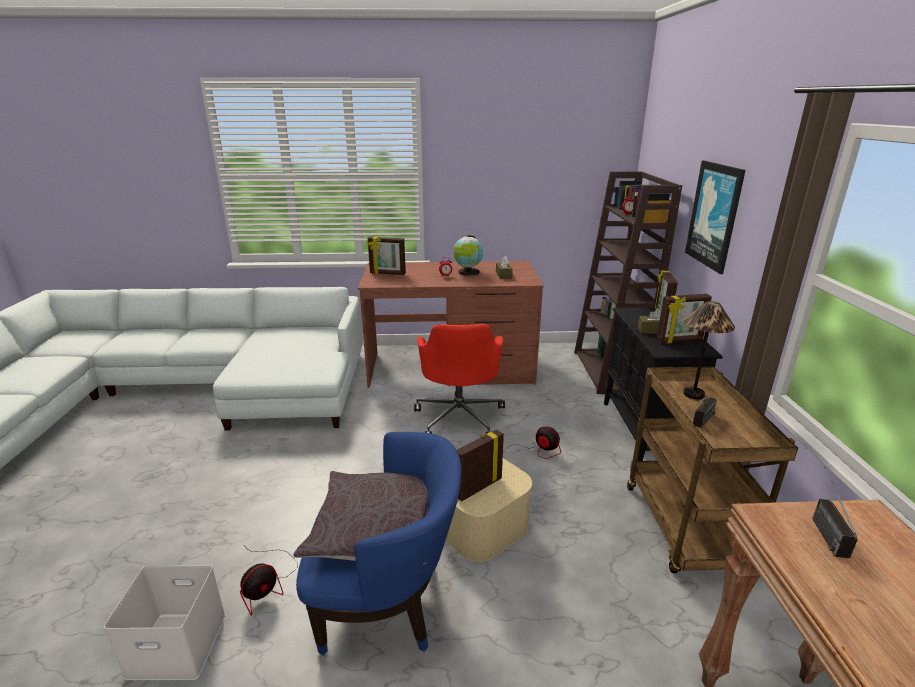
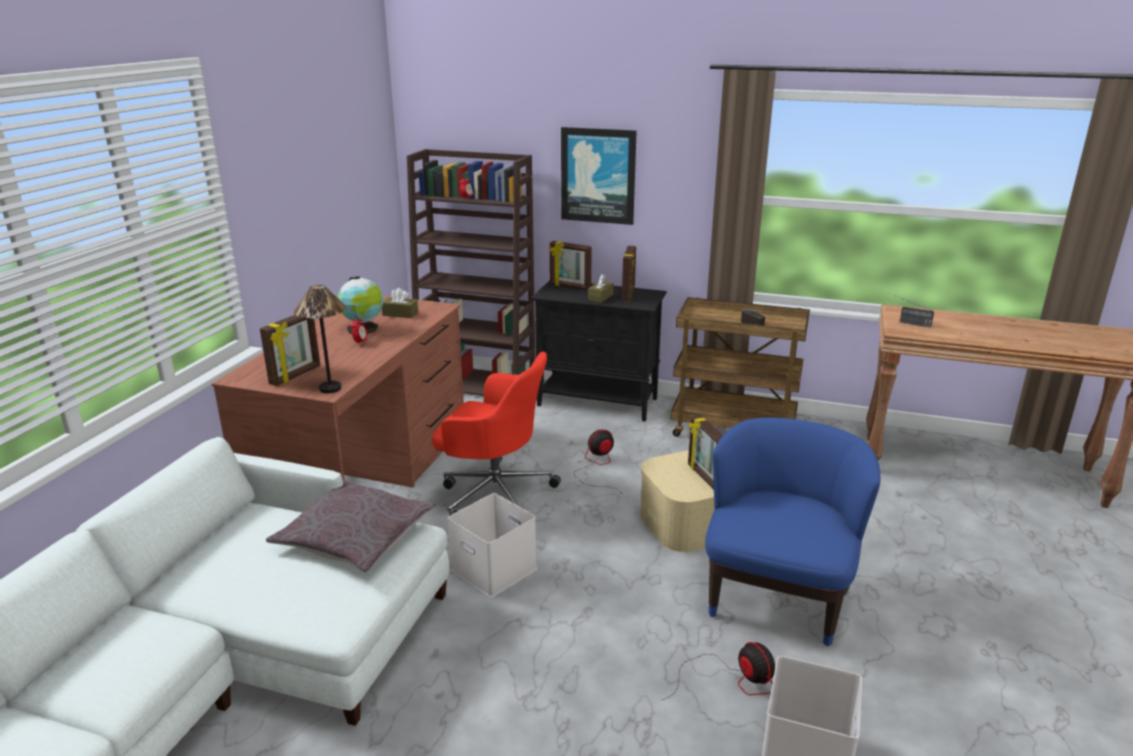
camera: 70 degrees left, 0 degrees up
grey pillow [293,471,428,564] -> grey pillow moved to [266,480,436,573]
table lamp [684,301,735,400] -> table lamp moved to [294,285,346,393]
none -> white storage box [448,493,537,597]

